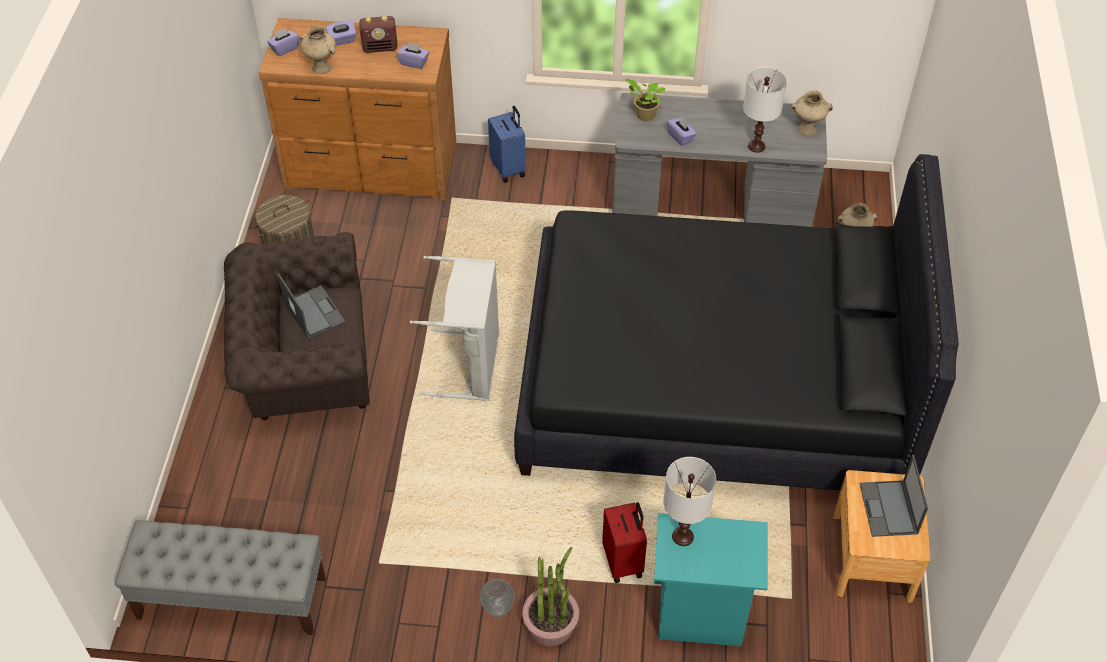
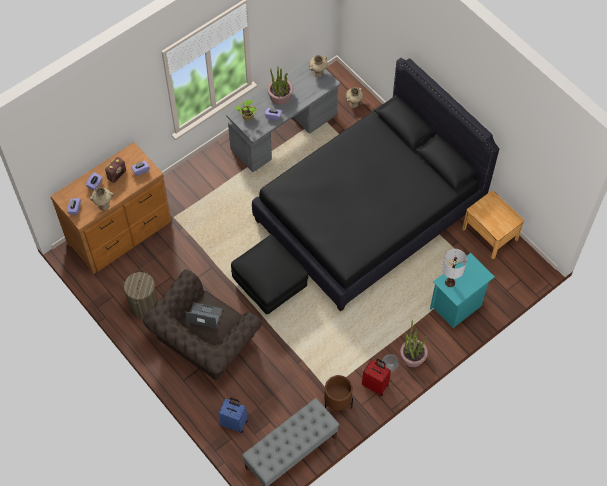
camera: 45 degrees left, 10 degrees up
grey laundry basket [410,256,499,401] -> black ottoman [231,234,309,314]
blue suitcase [488,106,526,183] -> blue suitcase moved to [218,398,248,433]
red suitcase [602,502,647,583] -> red suitcase moved to [362,359,391,396]
white table lamp [743,67,787,153] -> none
laptop [859,455,928,537] -> none
none -> potted plant [267,66,293,105]
none -> brown planter [324,375,353,411]

